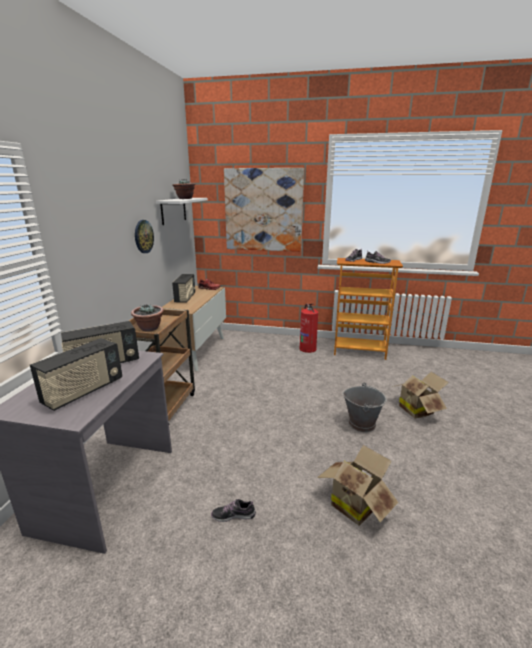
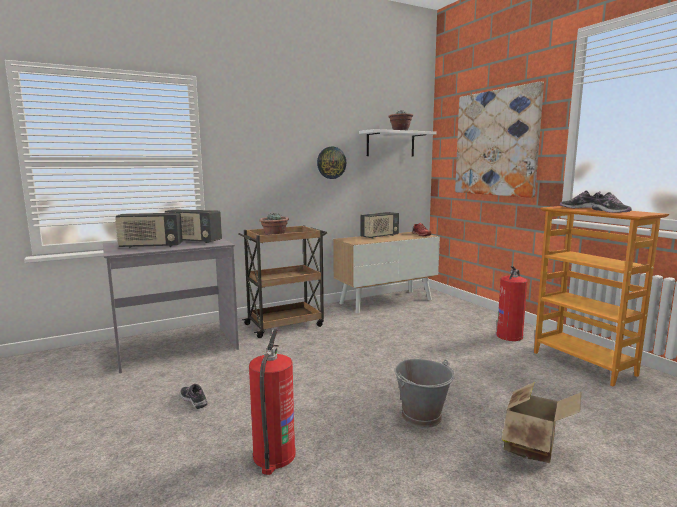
camera: 50 degrees right, 10 degrees down
cardboard box [317,445,398,526] -> fire extinguisher [249,330,296,475]

